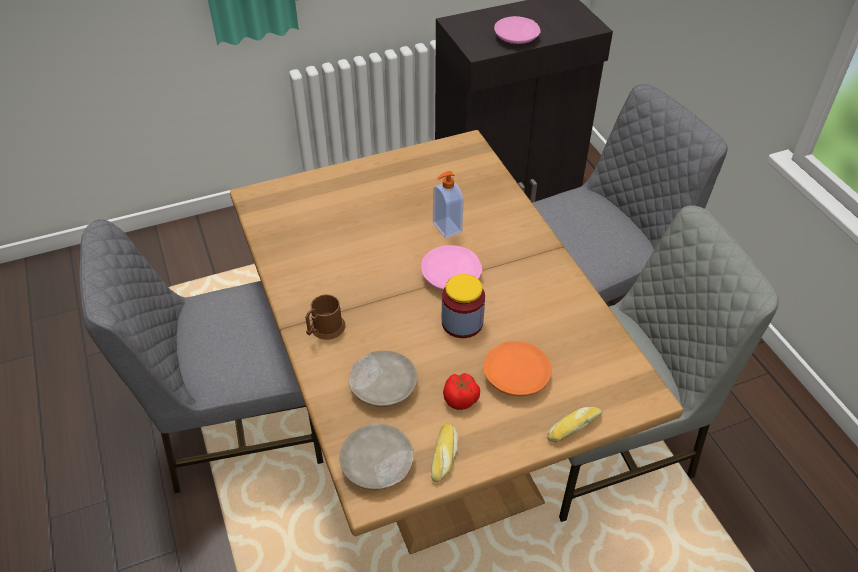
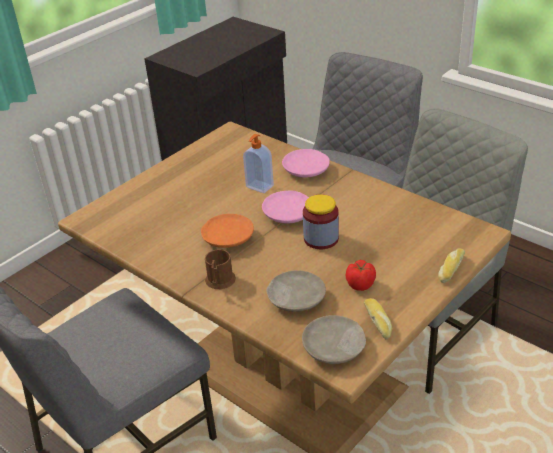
camera: 25 degrees left, 10 degrees down
orange plate [483,341,552,396] -> orange plate moved to [201,214,254,248]
pink plate [494,16,541,44] -> pink plate moved to [282,149,330,178]

